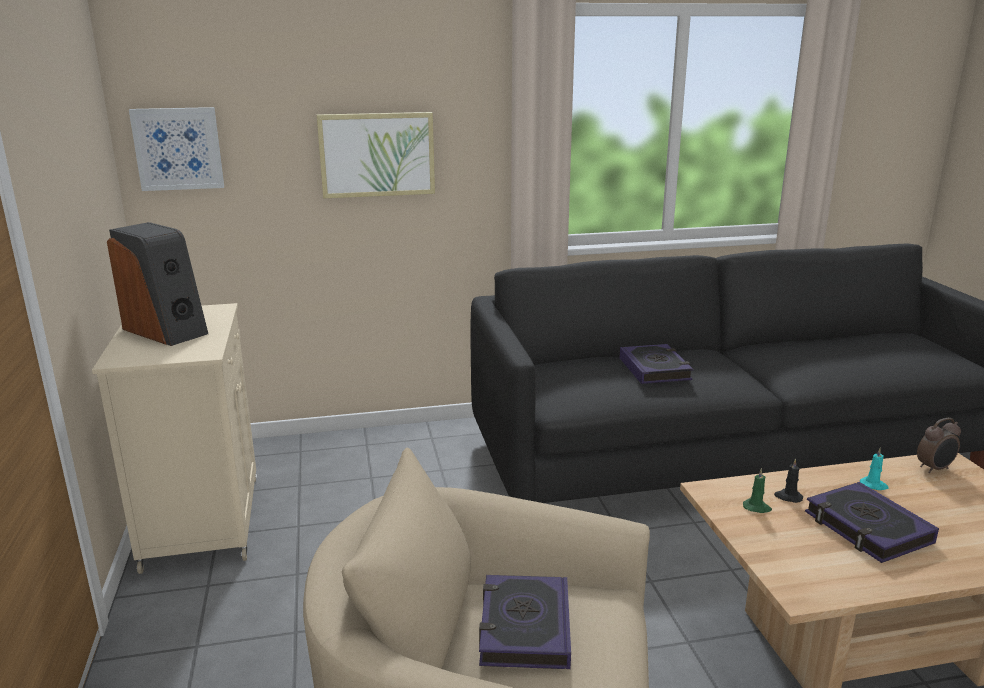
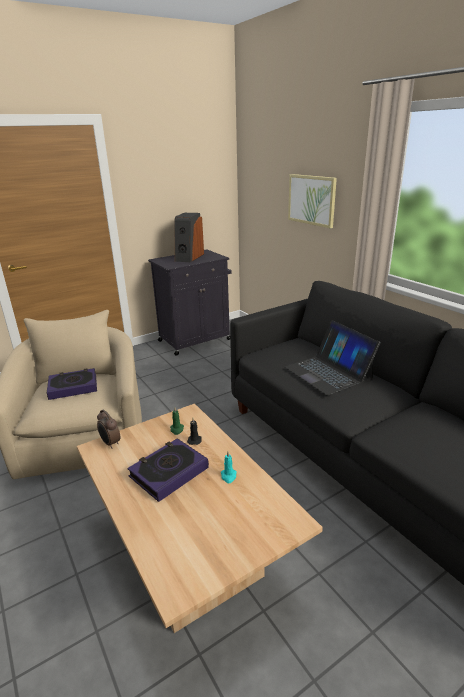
camera: 70 degrees right, 5 degrees up
beige cabinet [92,303,257,574] -> black cabinet [148,249,232,356]
picture [129,107,224,191] -> none
book [619,344,693,384] -> laptop [285,320,380,395]
alarm clock [917,418,961,473] -> alarm clock moved to [97,410,120,449]

